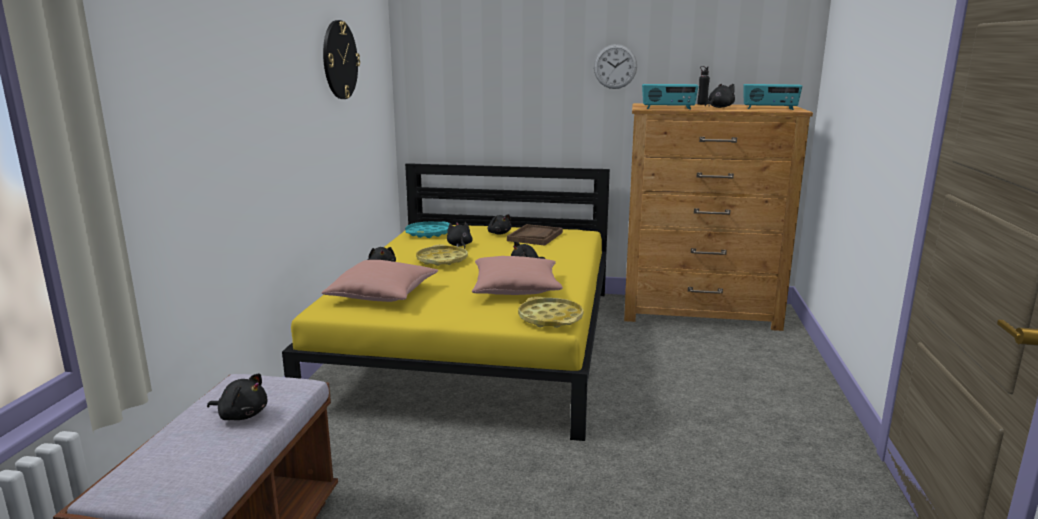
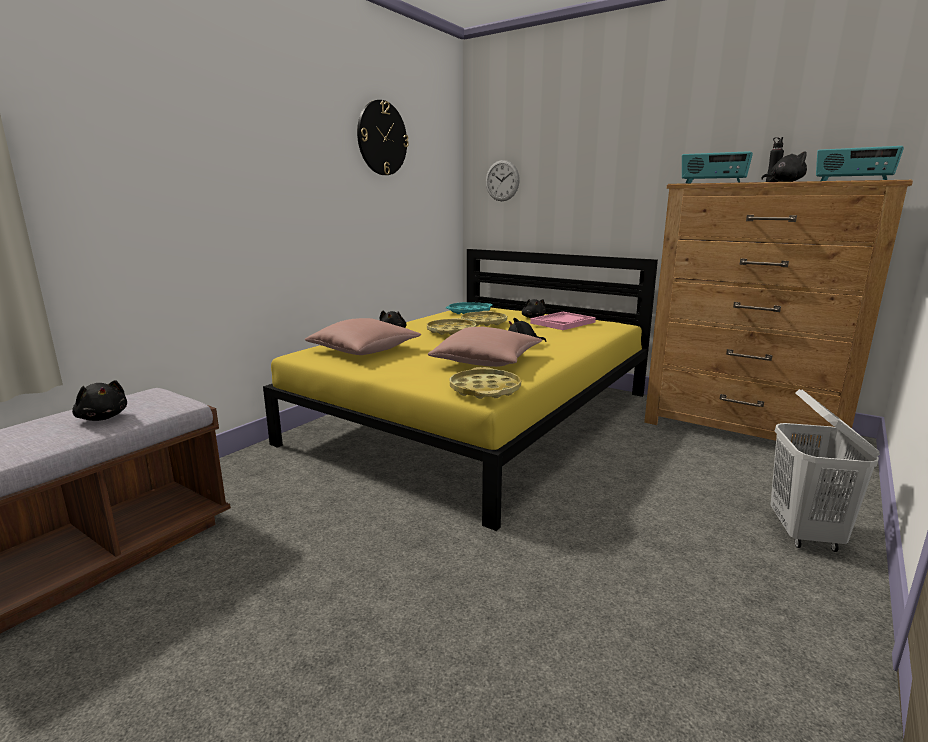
camera: 25 degrees right, 0 degrees up
black plush toy [447,222,473,249] -> yellow tray [461,311,507,326]
brown tray [507,224,563,245] -> pink tray [530,312,596,330]
wall clock [594,44,637,89] -> wall clock moved to [486,160,520,201]
none -> white laundry basket [771,389,880,552]

